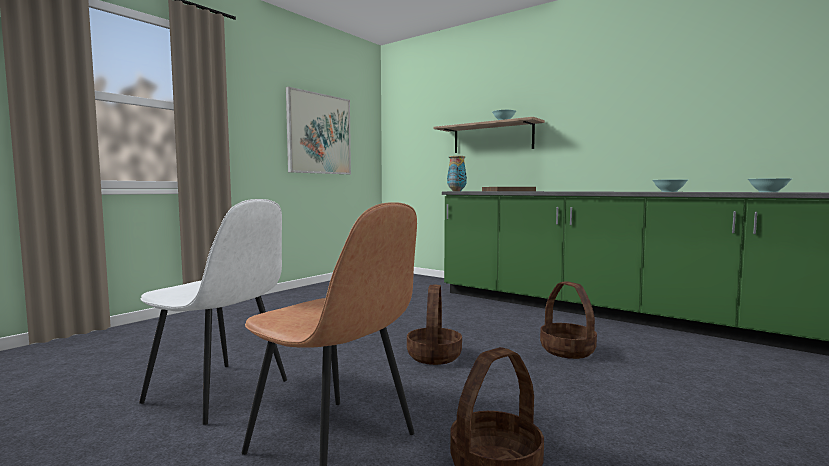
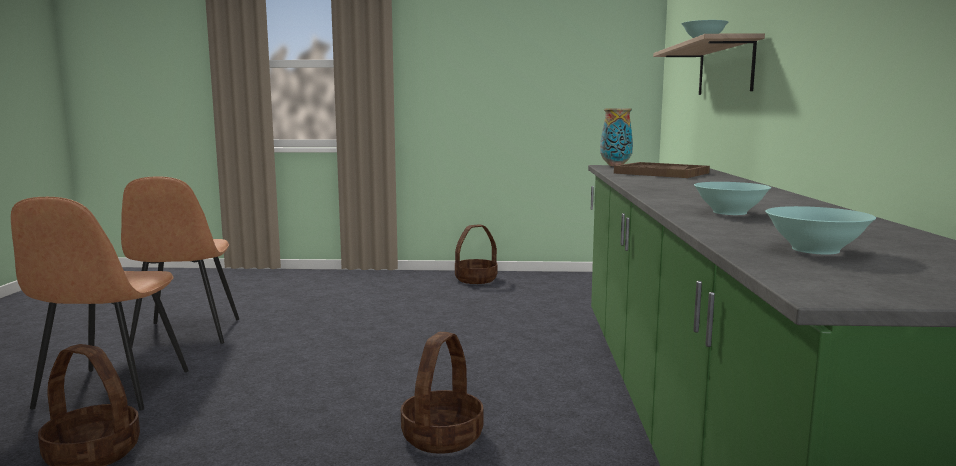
camera: 55 degrees right, 5 degrees up
white chair [139,199,287,425] -> brown chair [121,177,239,347]
picture [286,87,351,174] -> none
basket [407,284,462,365] -> basket moved to [455,224,497,284]

